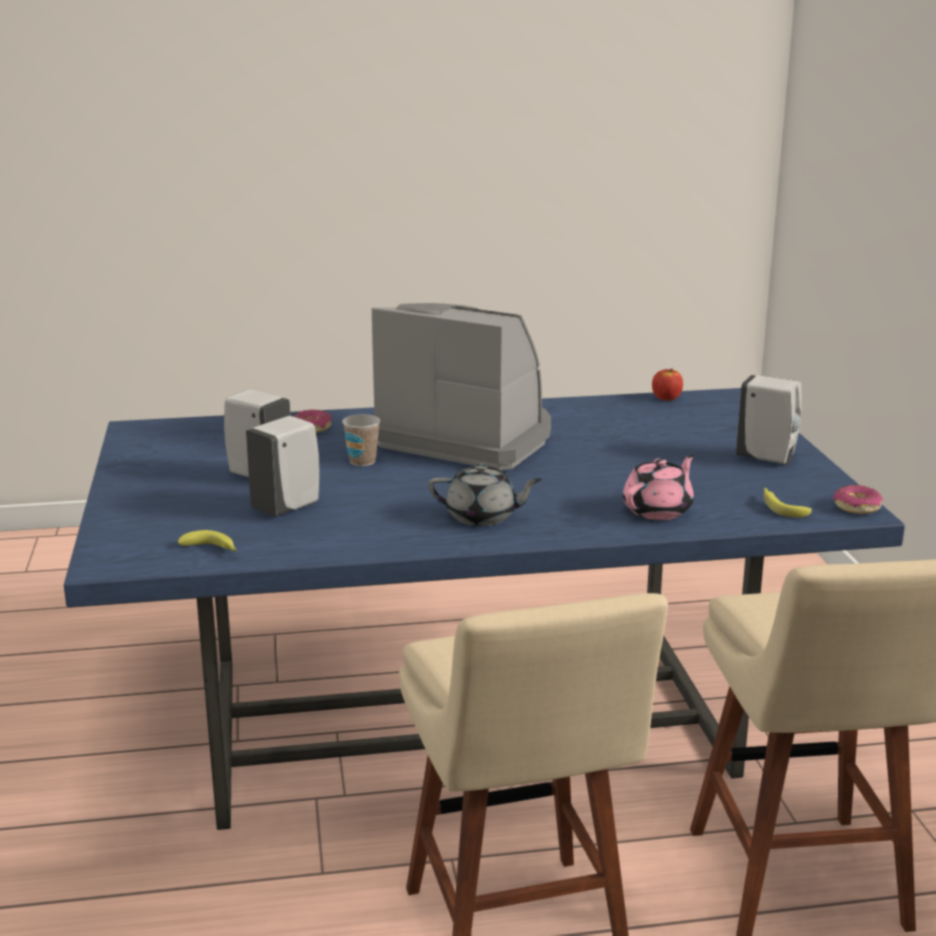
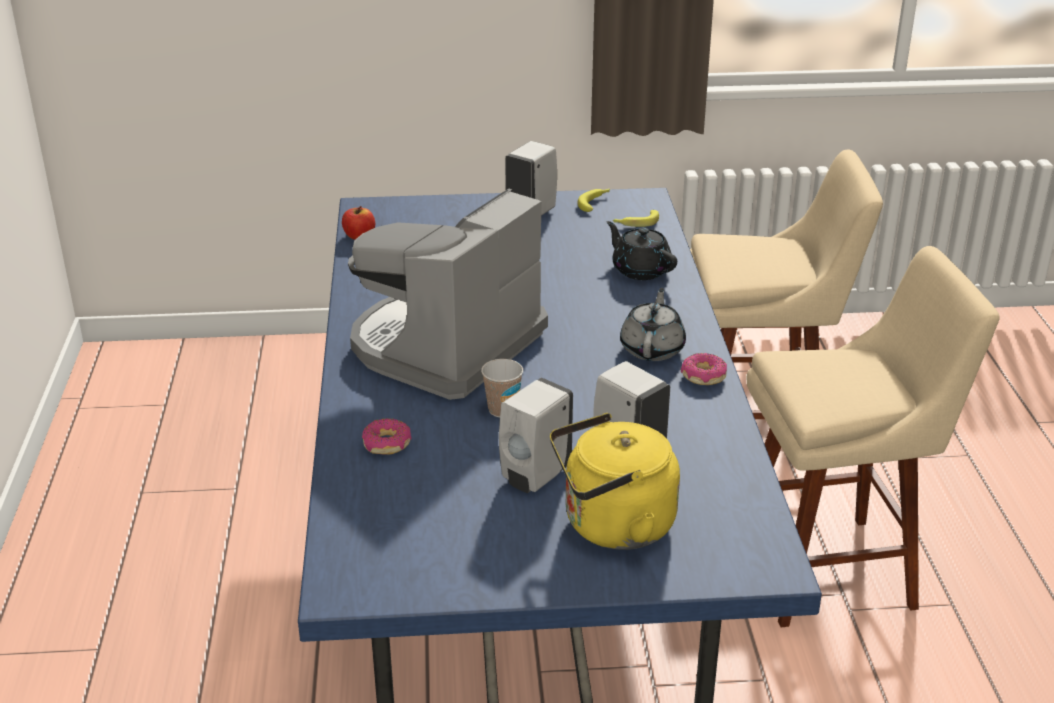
camera: 85 degrees left, 10 degrees up
banana [178,530,237,552] -> banana moved to [577,189,610,212]
pink teapot [623,455,694,520] -> black teapot [607,221,677,280]
donut [834,485,883,514] -> donut moved to [681,353,727,385]
none -> yellow kettle [550,413,680,550]

